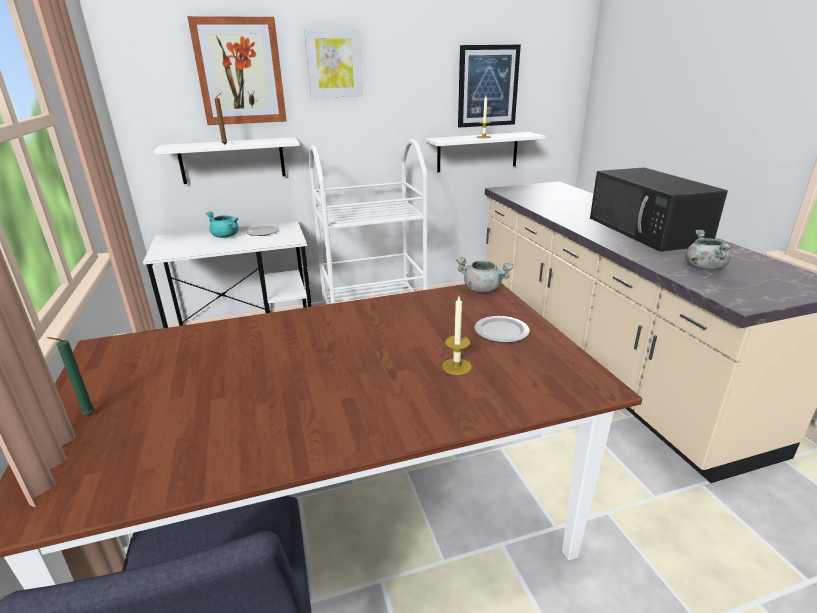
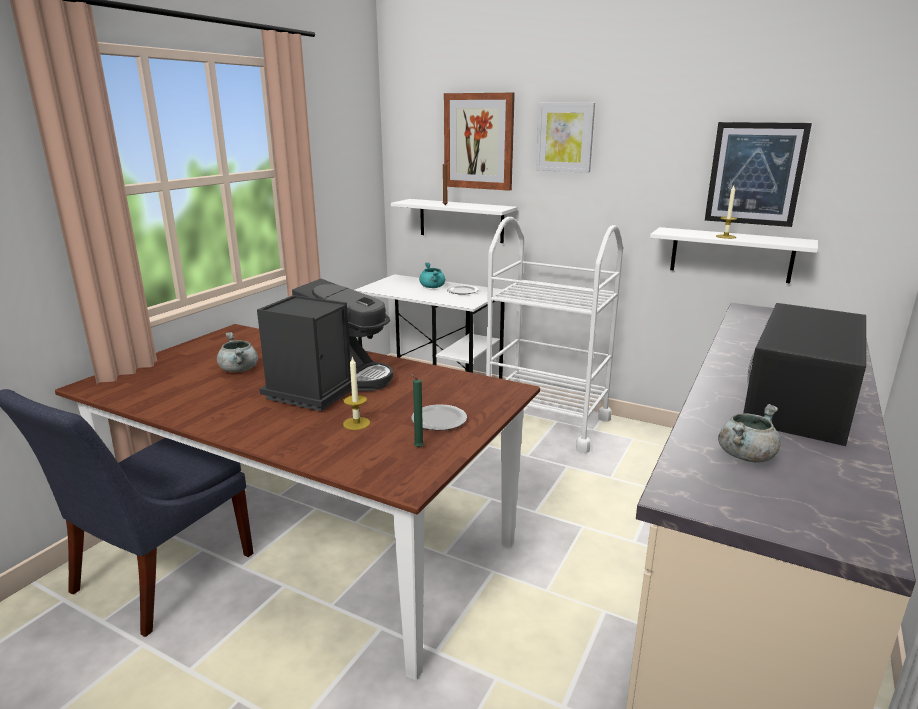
camera: 45 degrees right, 5 degrees down
green candle [47,337,95,415] -> green candle moved to [408,373,424,448]
grey cooking pot [456,257,513,293] -> grey cooking pot moved to [217,332,258,372]
none -> coffee machine [257,279,393,411]

